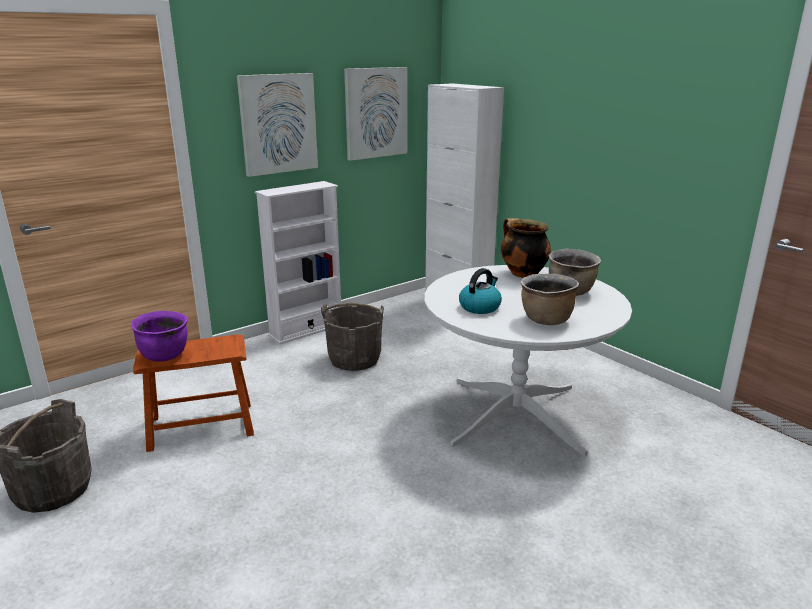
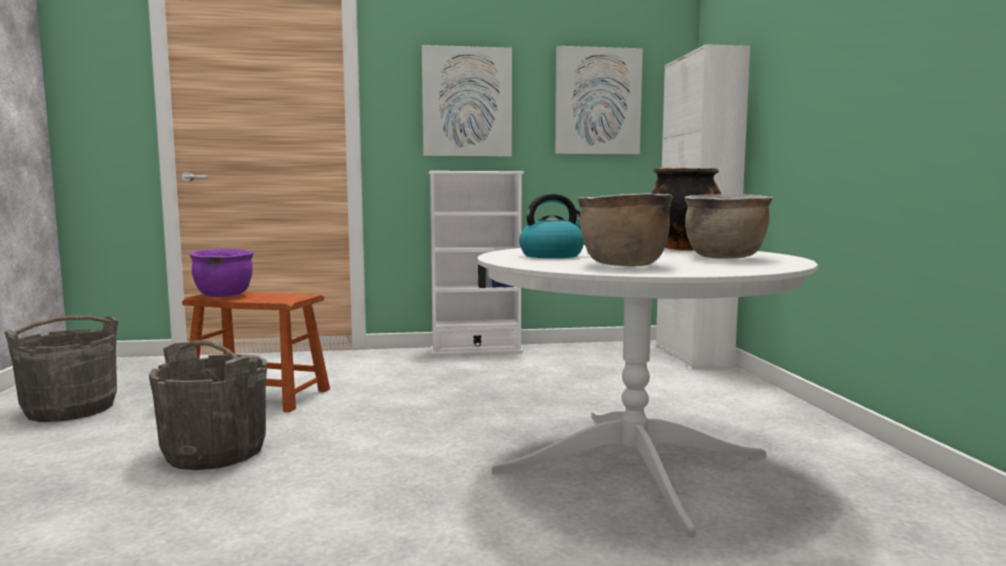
camera: 30 degrees right, 15 degrees down
grey bucket [321,303,384,371] -> grey bucket moved to [149,340,267,470]

